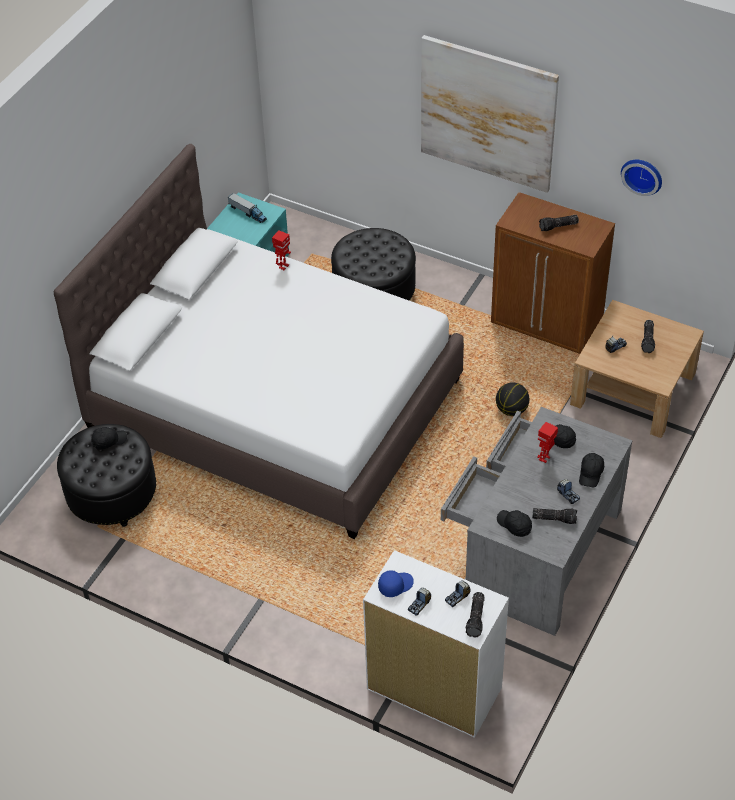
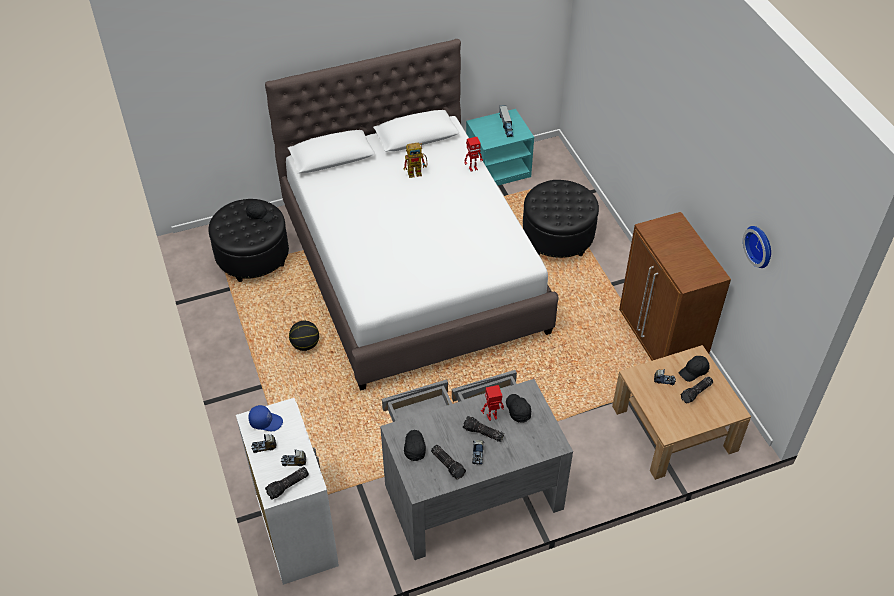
camera: 40 degrees right, 0 degrees up
picture [421,35,559,193] -> none
basketball [496,382,529,416] -> basketball moved to [289,321,319,351]
flashlight [539,215,579,231] -> flashlight moved to [463,416,504,442]
black cap [579,453,604,487] -> black cap moved to [679,356,710,382]
none -> toy robot [404,142,427,178]

